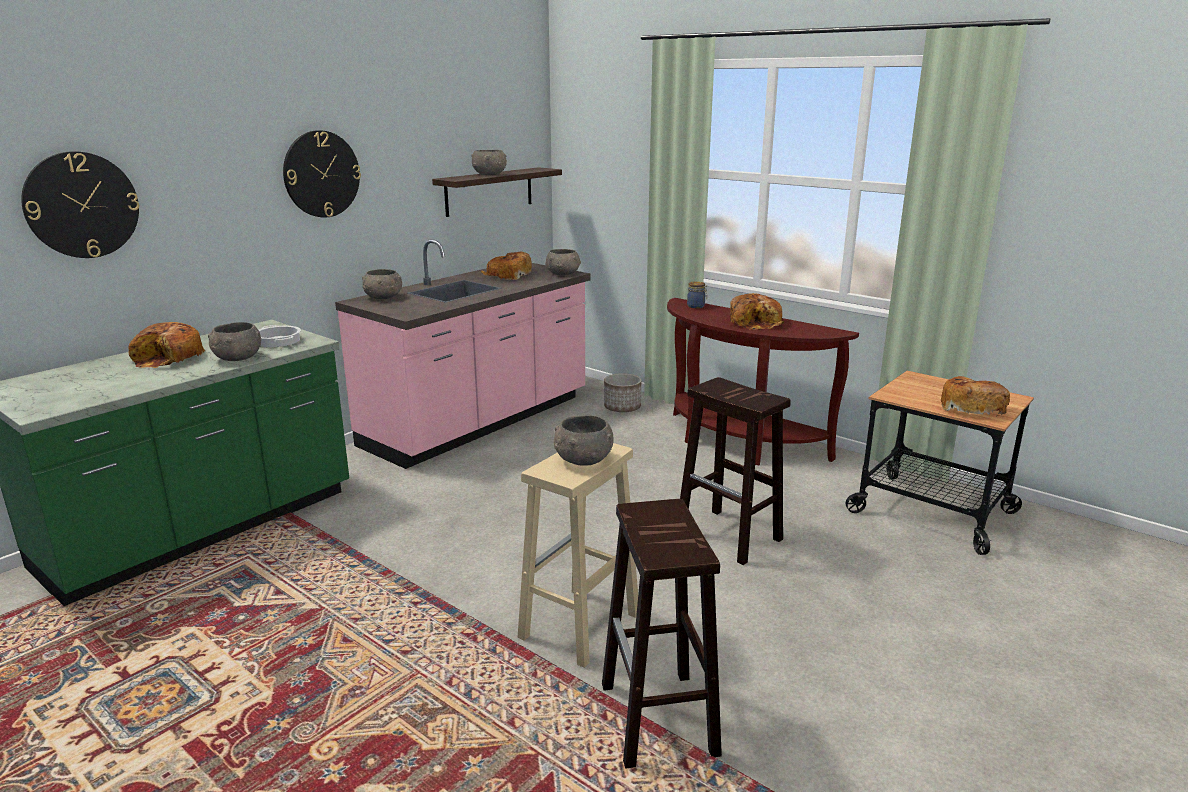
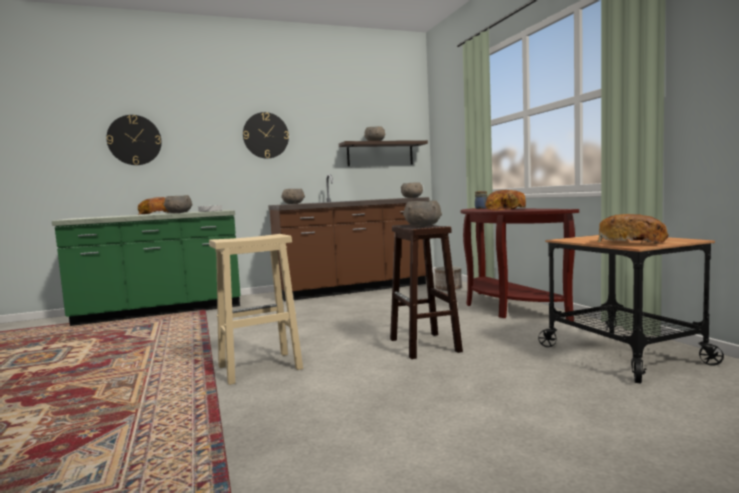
camera: 30 degrees right, 15 degrees down
pink counter [335,239,590,469] -> brown counter [268,174,430,301]
bread [481,252,532,280] -> none
grey bowl [554,415,614,466] -> grey bowl moved to [403,201,442,227]
brown stool [602,499,722,769] -> none

